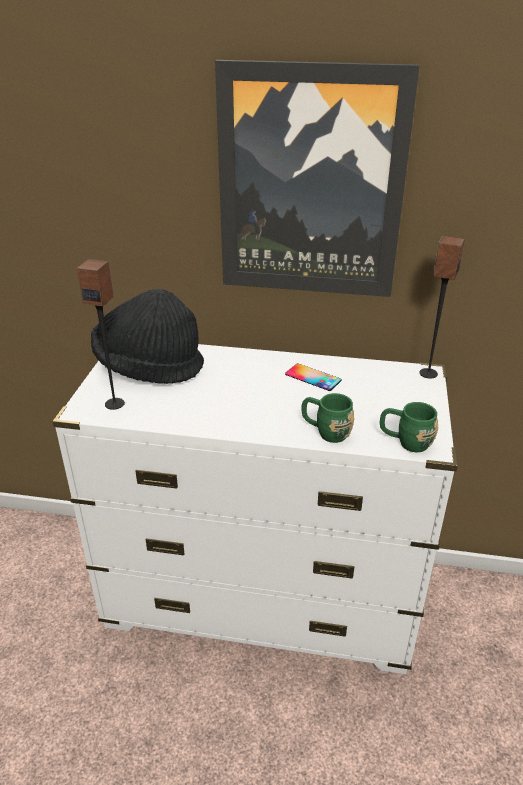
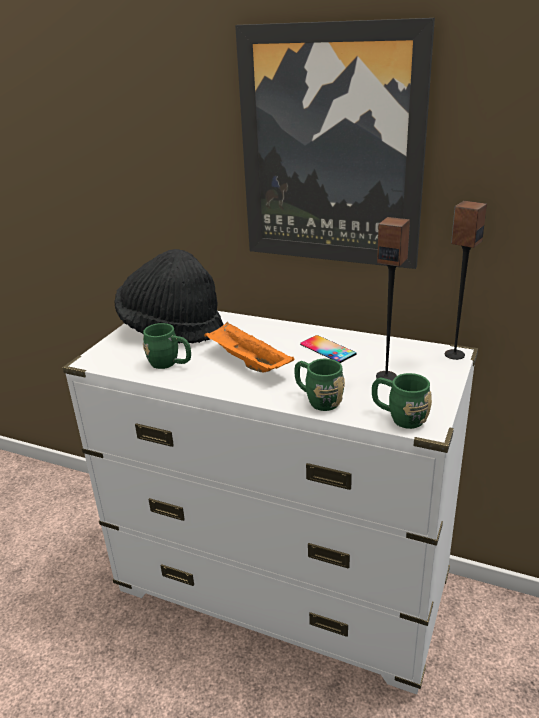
camera: 15 degrees right, 5 degrees down
speaker [77,259,125,410] -> speaker moved to [376,217,410,381]
none -> green mug [143,323,191,369]
none -> orange tray [204,322,295,372]

